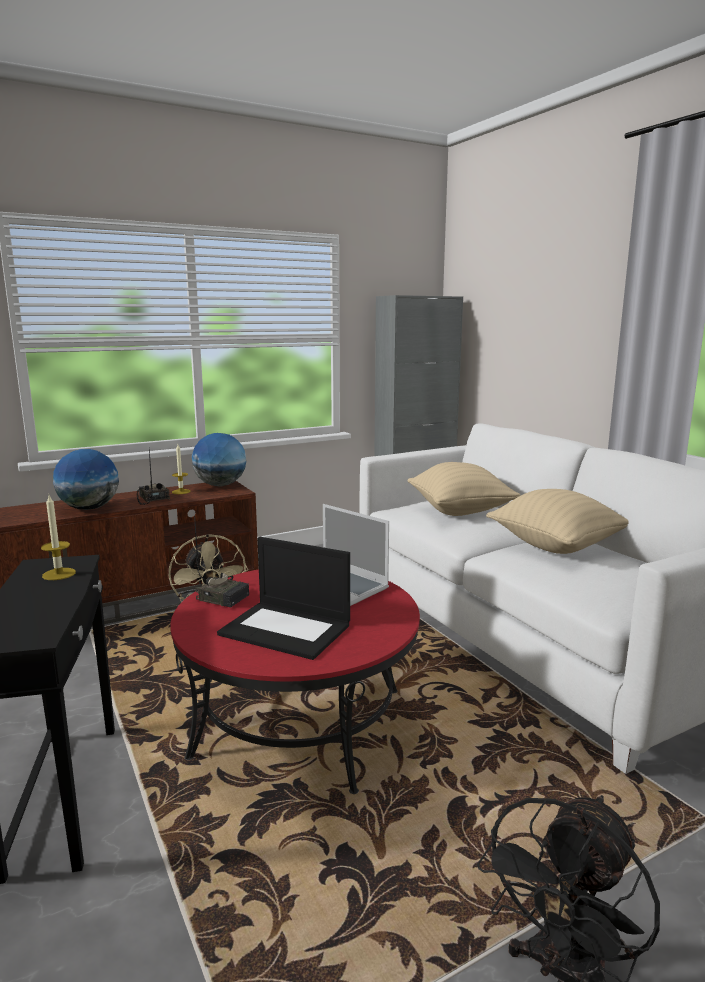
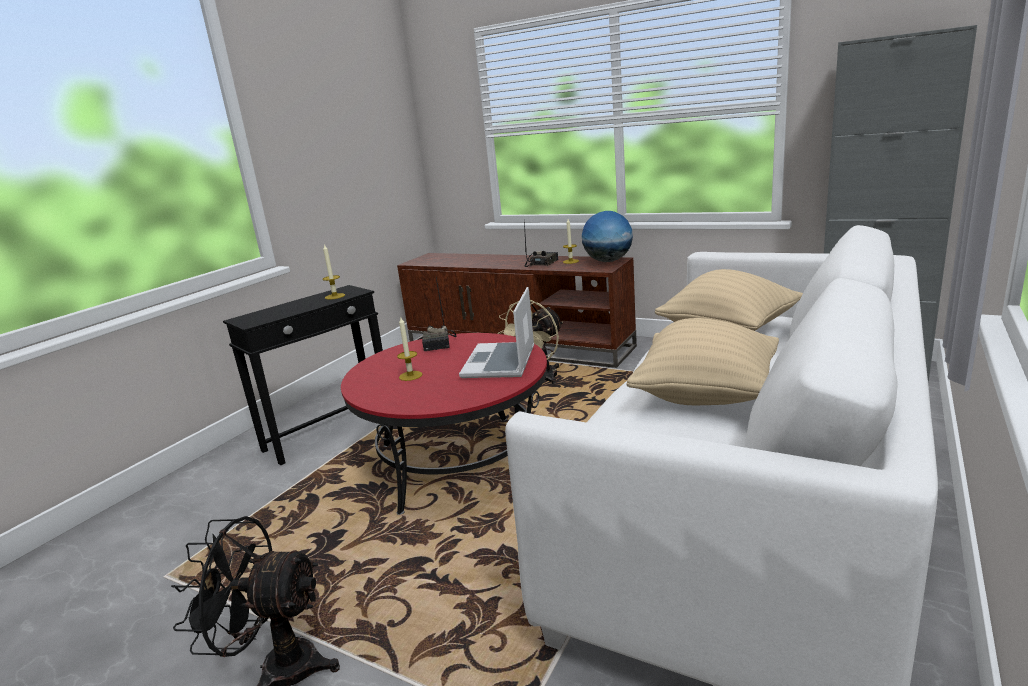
camera: 60 degrees right, 5 degrees up
globe [53,449,119,510] -> none
laptop [217,537,350,660] -> candle [397,317,422,381]

